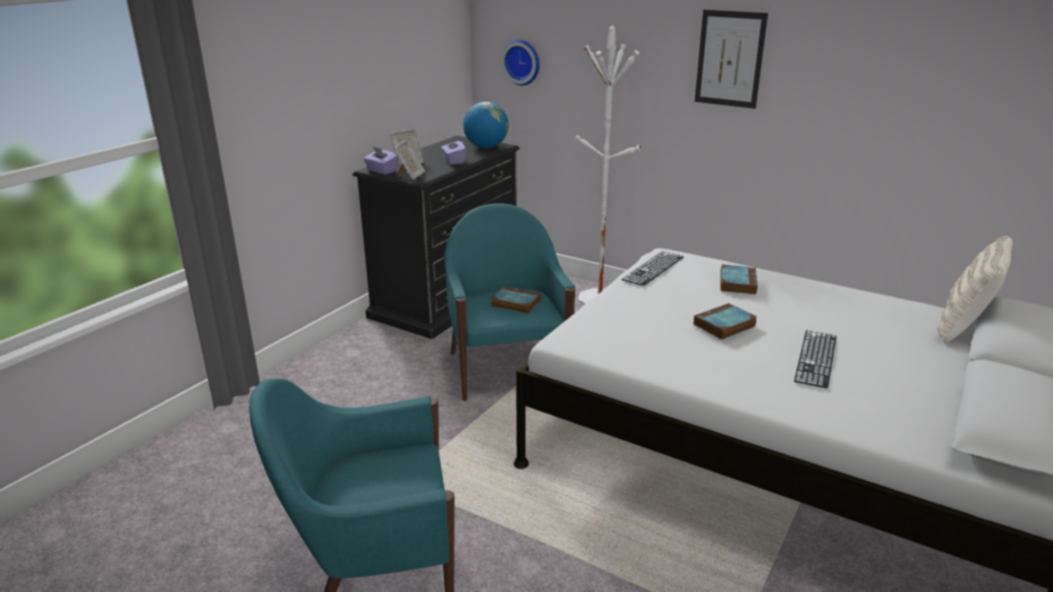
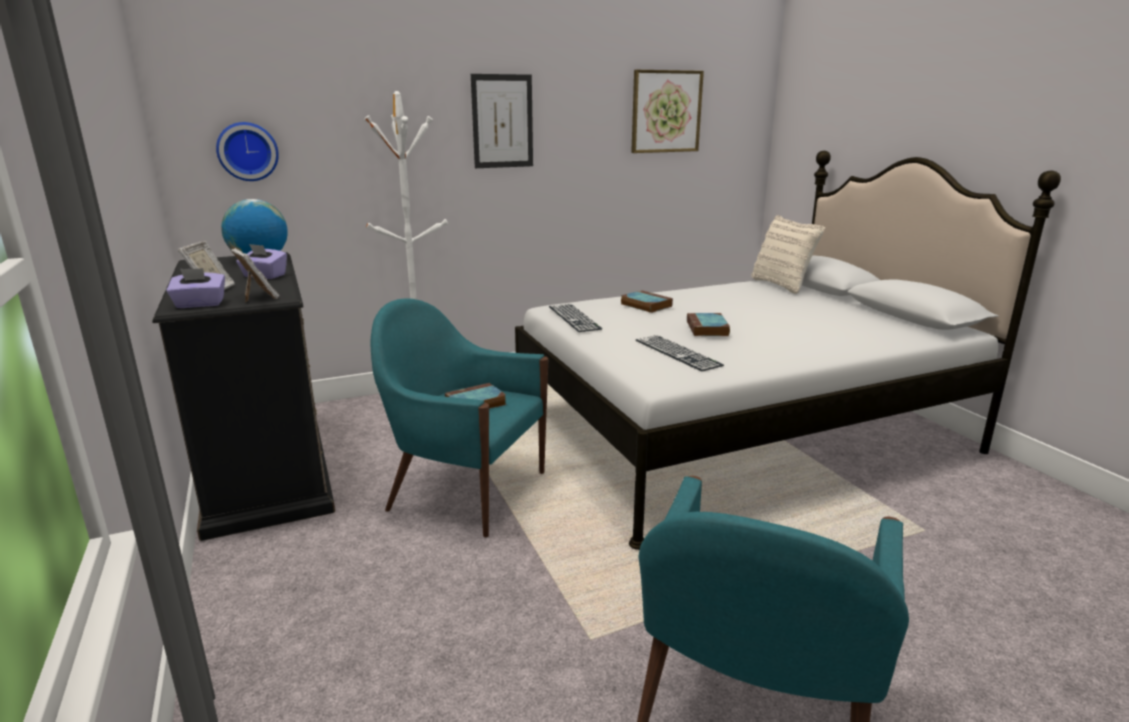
camera: 55 degrees left, 5 degrees down
keyboard [794,330,837,388] -> keyboard moved to [636,335,724,371]
none -> picture [631,70,704,153]

